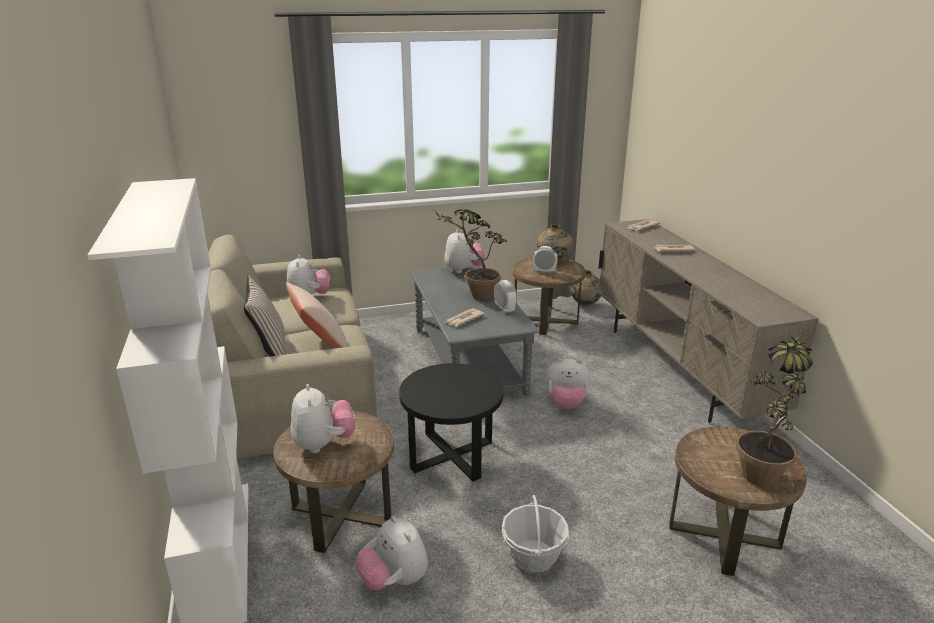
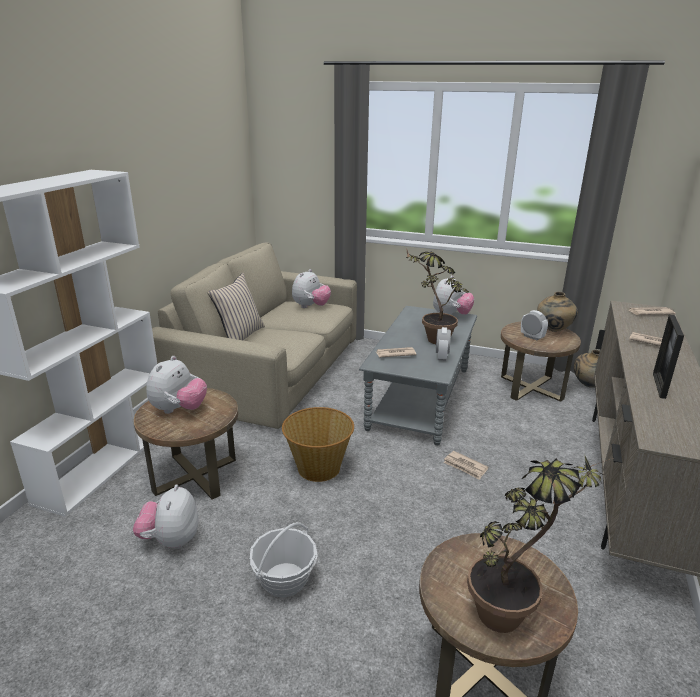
camera: 35 degrees right, 0 degrees up
beige pillow [286,282,348,348] -> none
black side table [399,363,503,481] -> basket [282,407,354,482]
plush toy [545,358,591,409] -> newspaper [444,451,488,480]
none -> picture frame [653,315,684,399]

